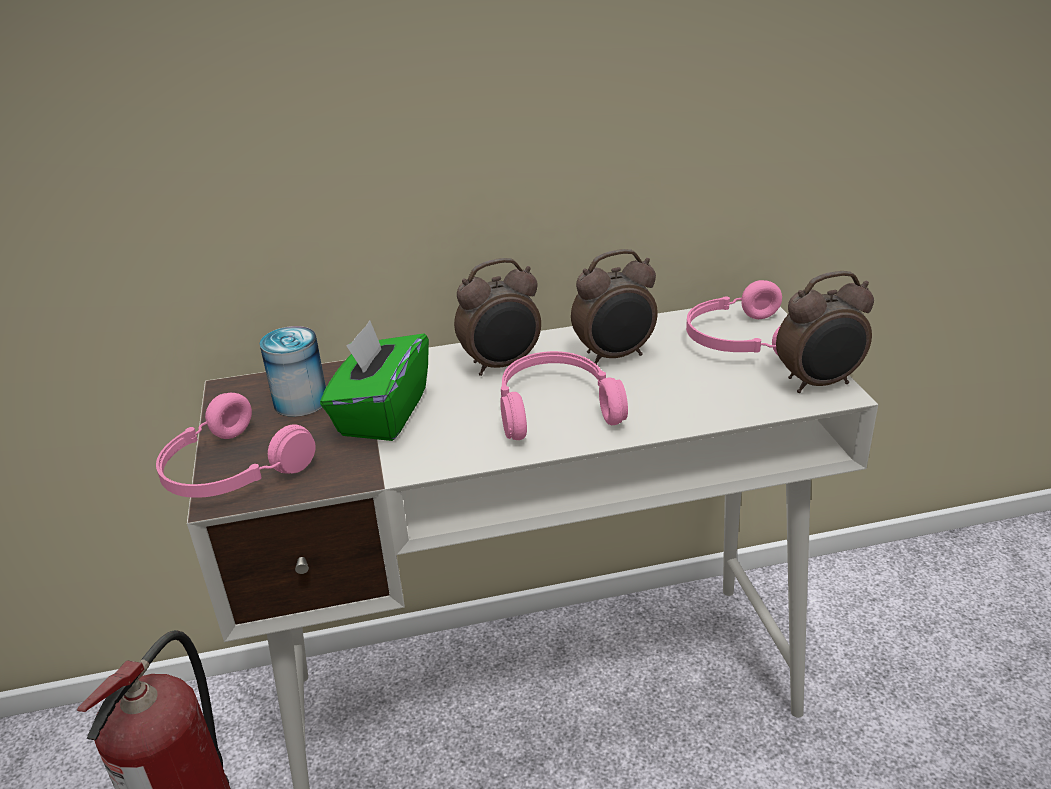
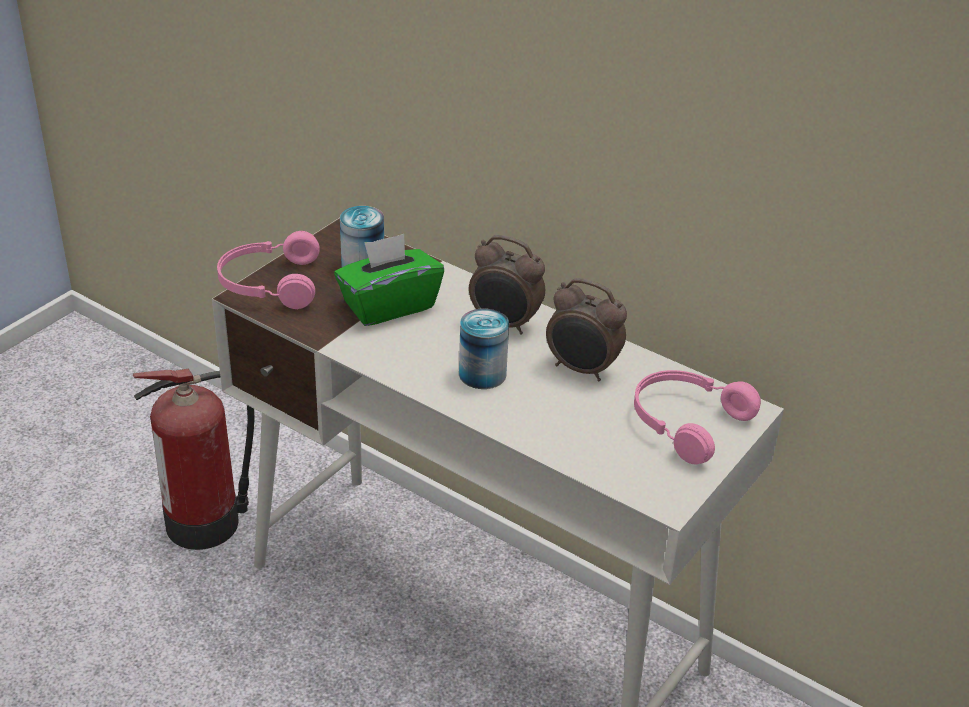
camera: 45 degrees right, 5 degrees up
pink headphones [500,351,628,440] -> can [459,308,509,389]
alarm clock [776,271,874,393] -> none

